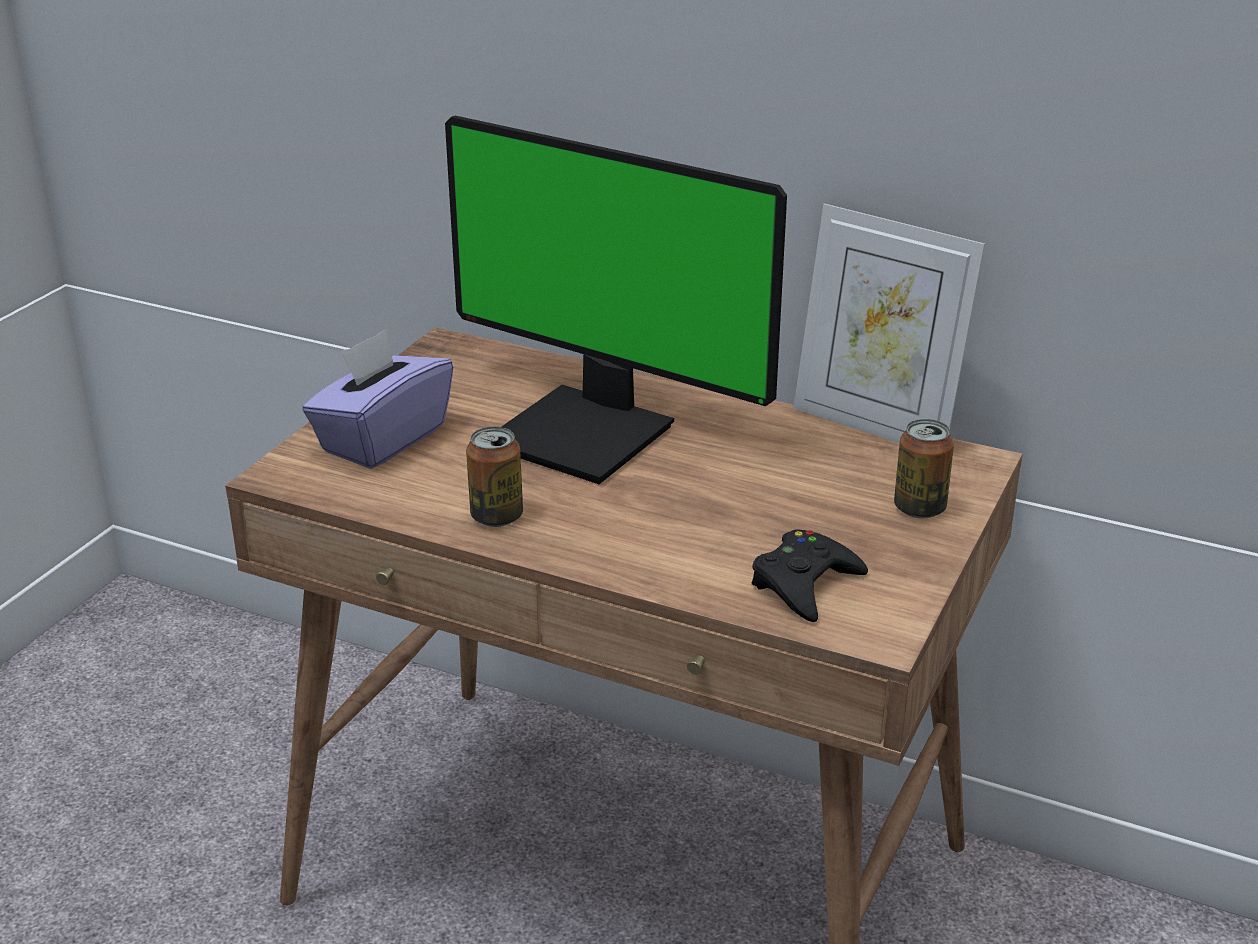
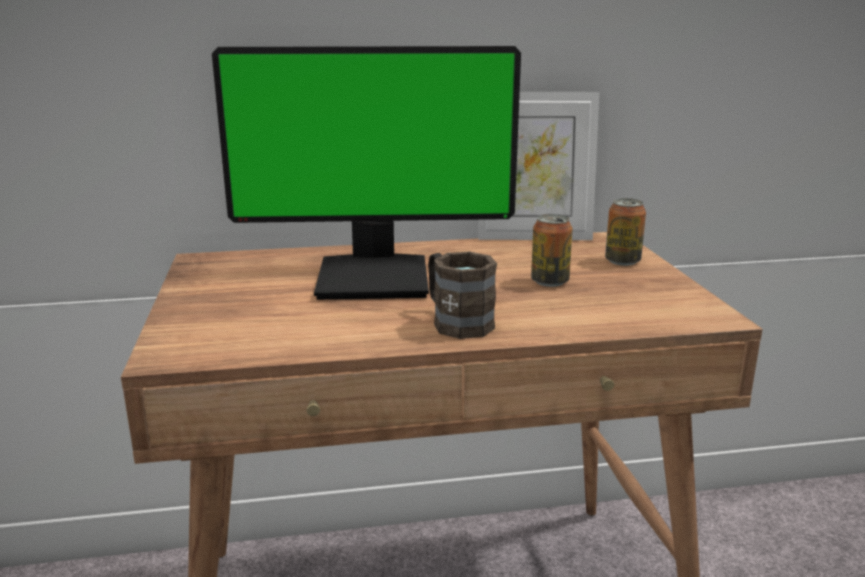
camera: 35 degrees left, 10 degrees down
purple tissue box [302,330,453,469] -> none
can [466,427,523,527] -> can moved to [531,214,572,287]
black game controller [751,529,868,622] -> none
none -> brown mug [428,252,497,339]

